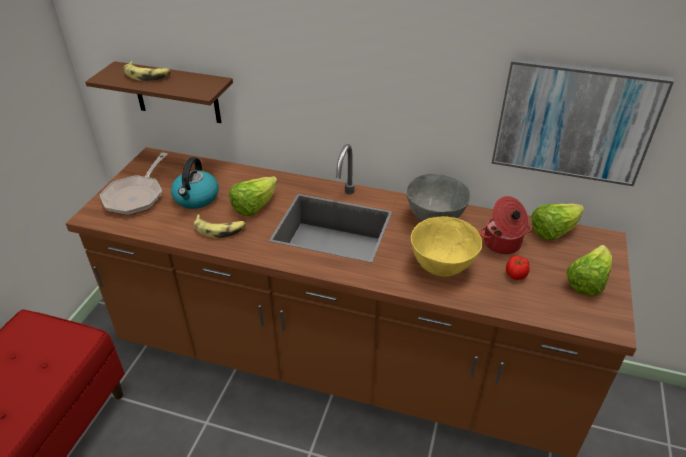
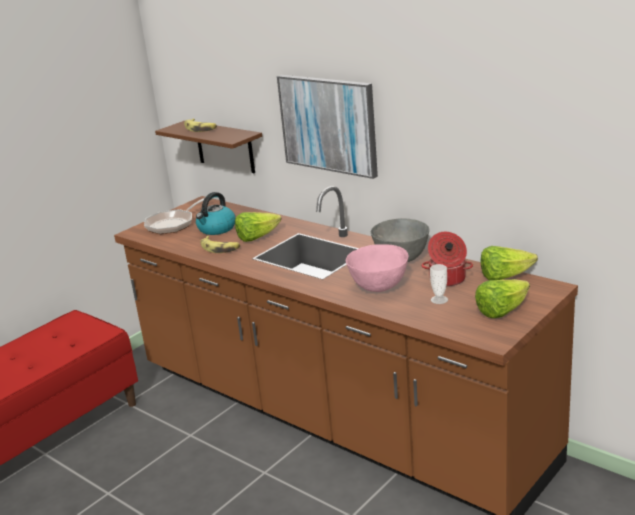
camera: 25 degrees right, 15 degrees down
yellow bowl [411,217,482,277] -> pink bowl [346,244,409,292]
picture [491,58,674,186] -> picture moved to [277,75,378,179]
tomato [506,255,530,280] -> cup [430,264,448,304]

